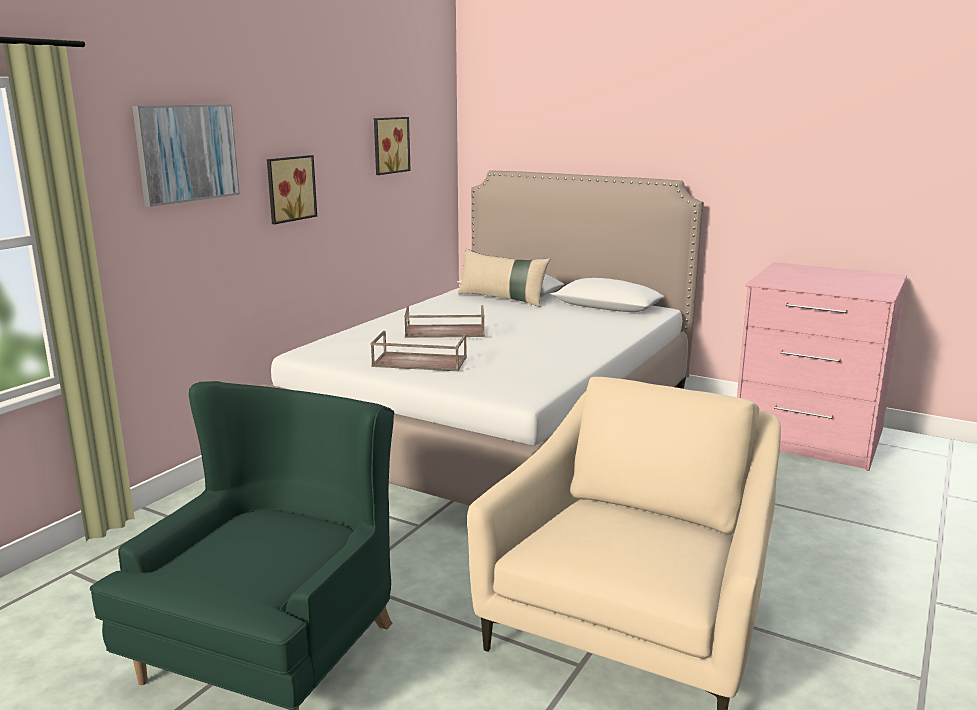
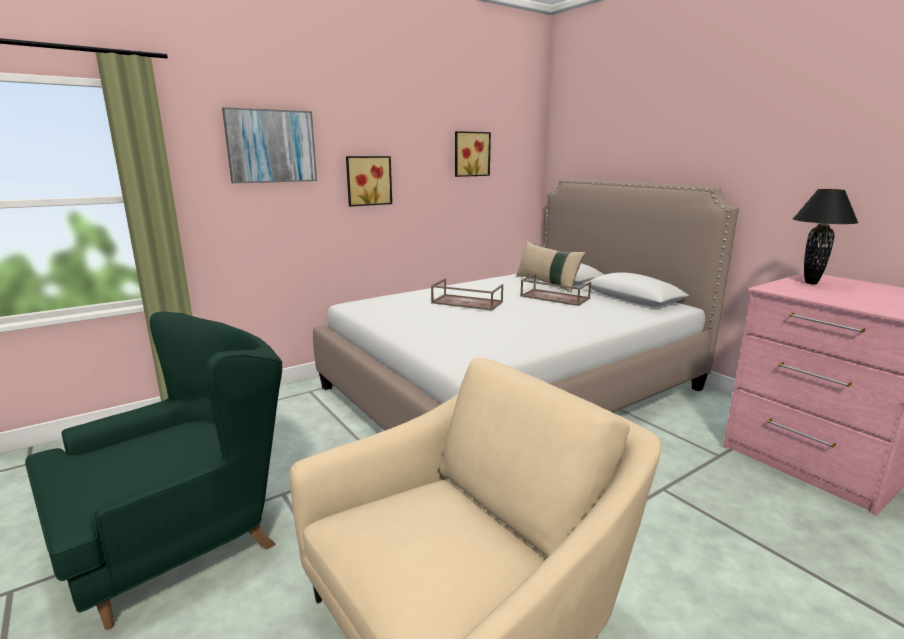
camera: 25 degrees right, 0 degrees up
brown tray [371,331,467,371] -> brown tray moved to [520,274,591,306]
none -> black table lamp [793,189,859,284]

